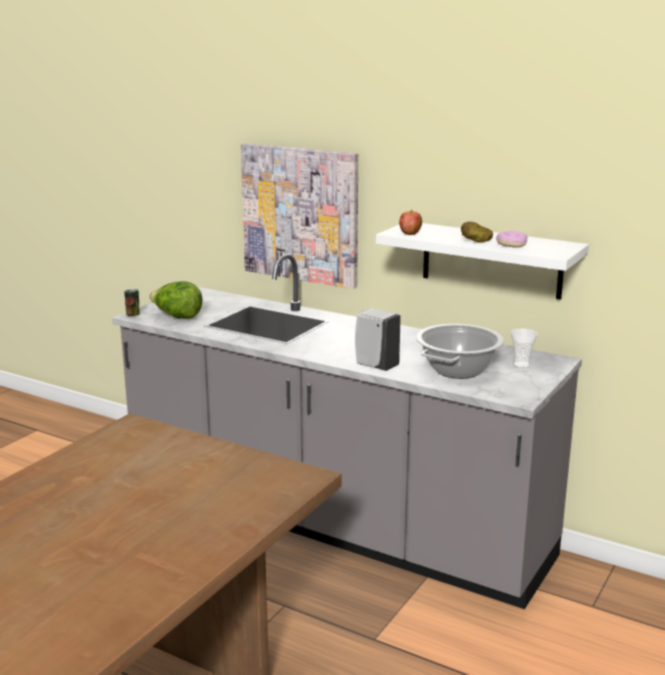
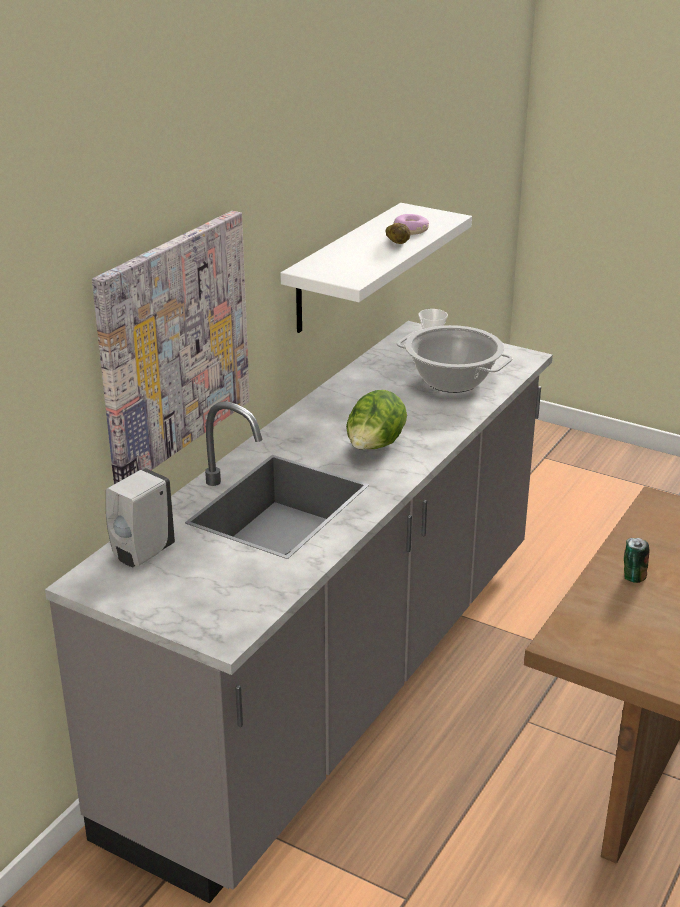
camera: 90 degrees left, 10 degrees up
can [124,289,140,316] -> can moved to [624,538,649,583]
lettuce [150,281,202,319] -> lettuce moved to [346,390,407,450]
white soap dispenser [355,308,401,371] -> white soap dispenser moved to [106,468,175,567]
apple [399,210,422,235] -> none

